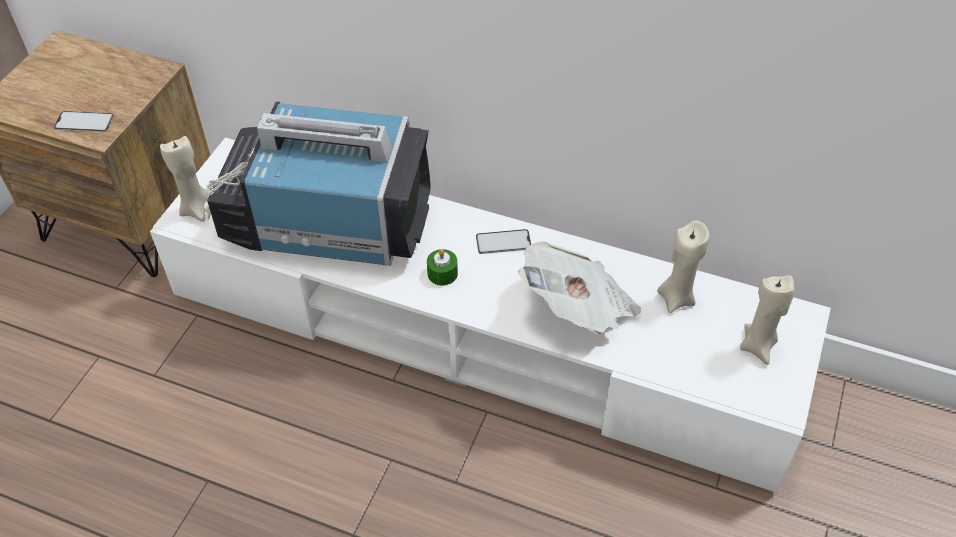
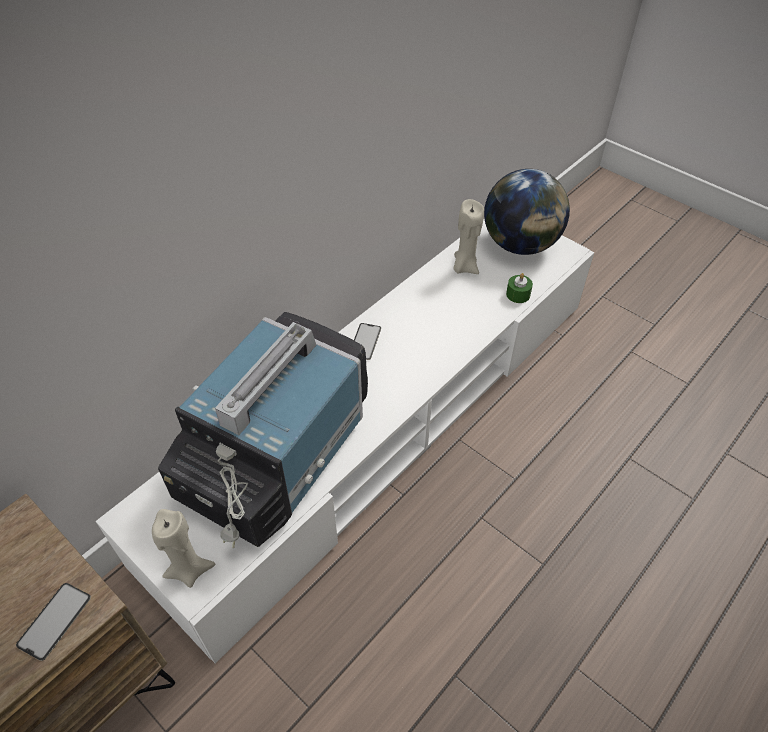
camera: 70 degrees left, 0 degrees up
green candle [427,249,458,286] -> green candle moved to [506,273,533,303]
newspaper [518,241,641,334] -> none
beige candle [740,275,794,365] -> globe [484,169,570,255]

